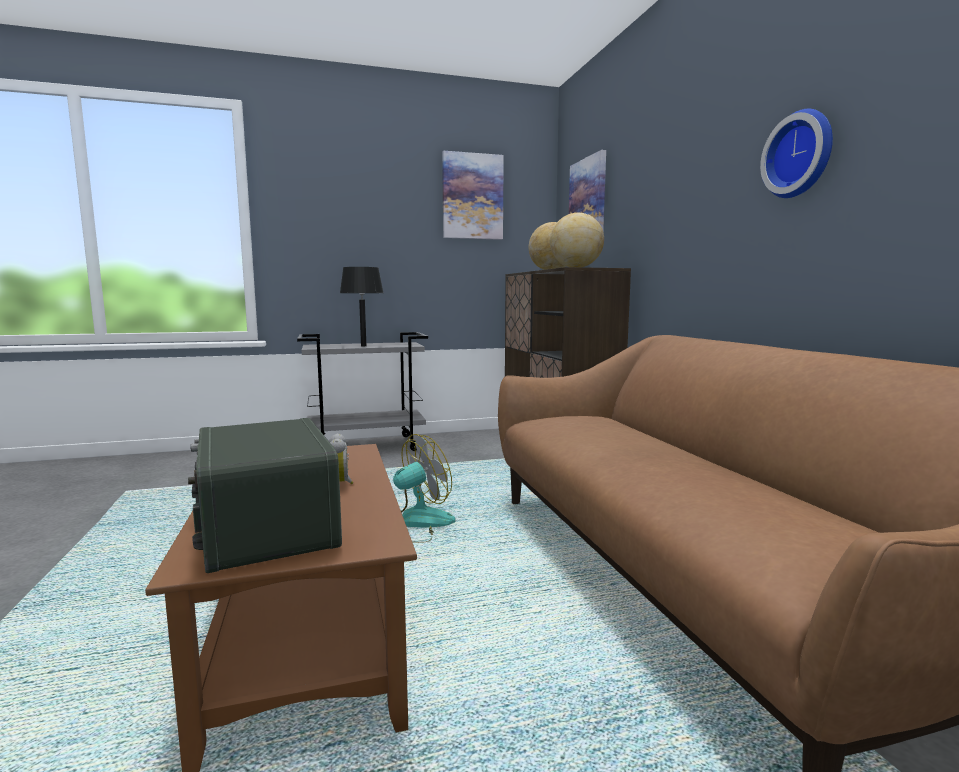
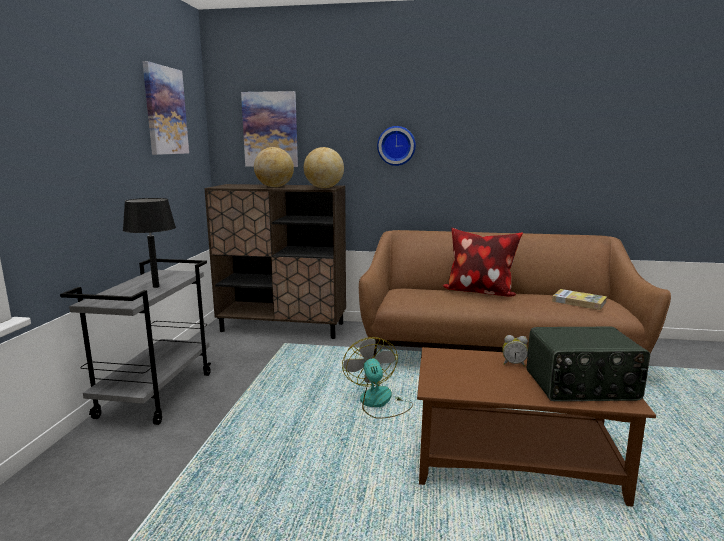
camera: 65 degrees left, 5 degrees up
wall clock [760,109,833,198] -> wall clock moved to [377,126,416,166]
none -> pillow [442,228,523,297]
none -> book [552,289,607,310]

